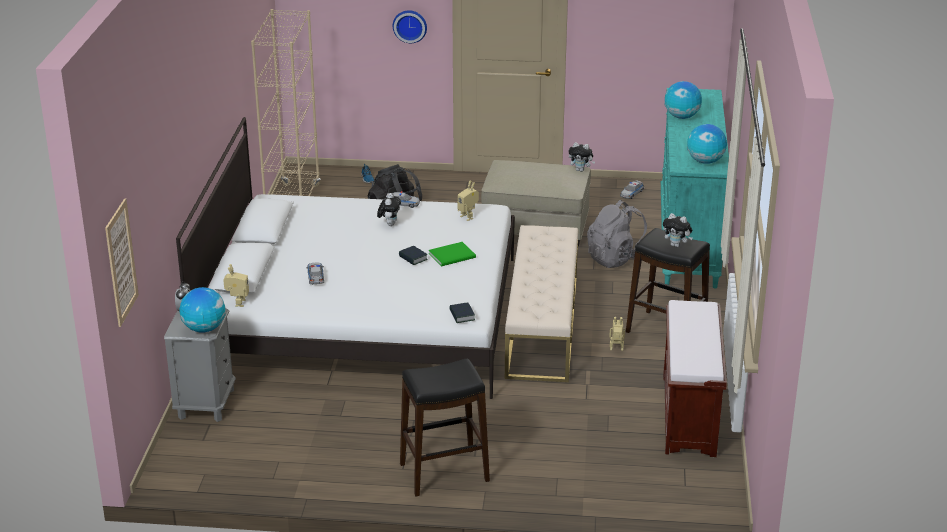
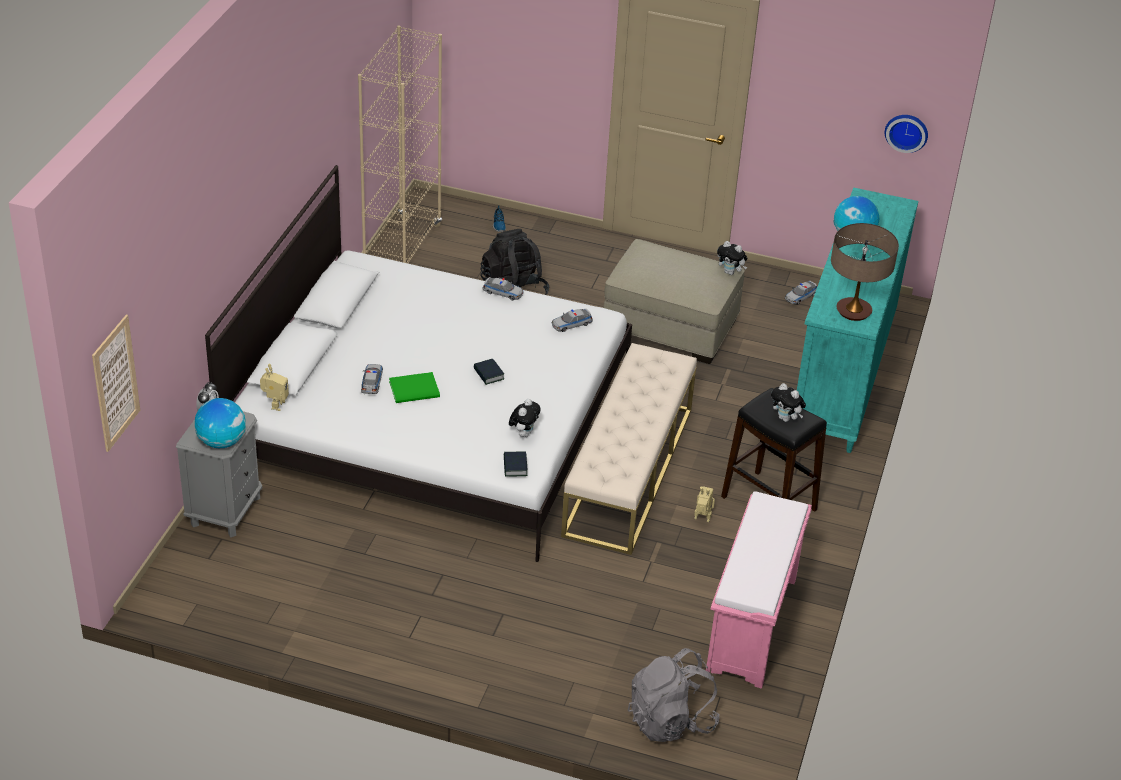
camera: 10 degrees right, 10 degrees up
plush toy [377,193,401,226] -> plush toy moved to [509,399,541,437]
wall clock [393,10,427,43] -> wall clock moved to [885,115,928,153]
black stool [400,359,490,496] -> none
green book [429,242,476,266] -> green book moved to [389,372,440,403]
toy robot [457,180,479,221] -> toy car [552,309,593,332]
grey backpack [587,200,647,268] -> grey backpack moved to [628,648,720,742]
brown bench [663,300,727,457] -> pink bench [706,491,812,689]
globe [687,124,727,164] -> table lamp [831,223,899,321]

